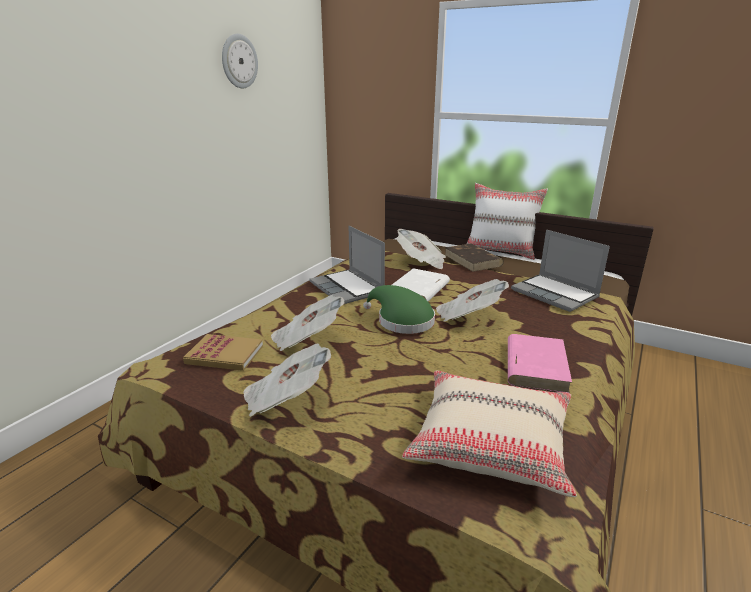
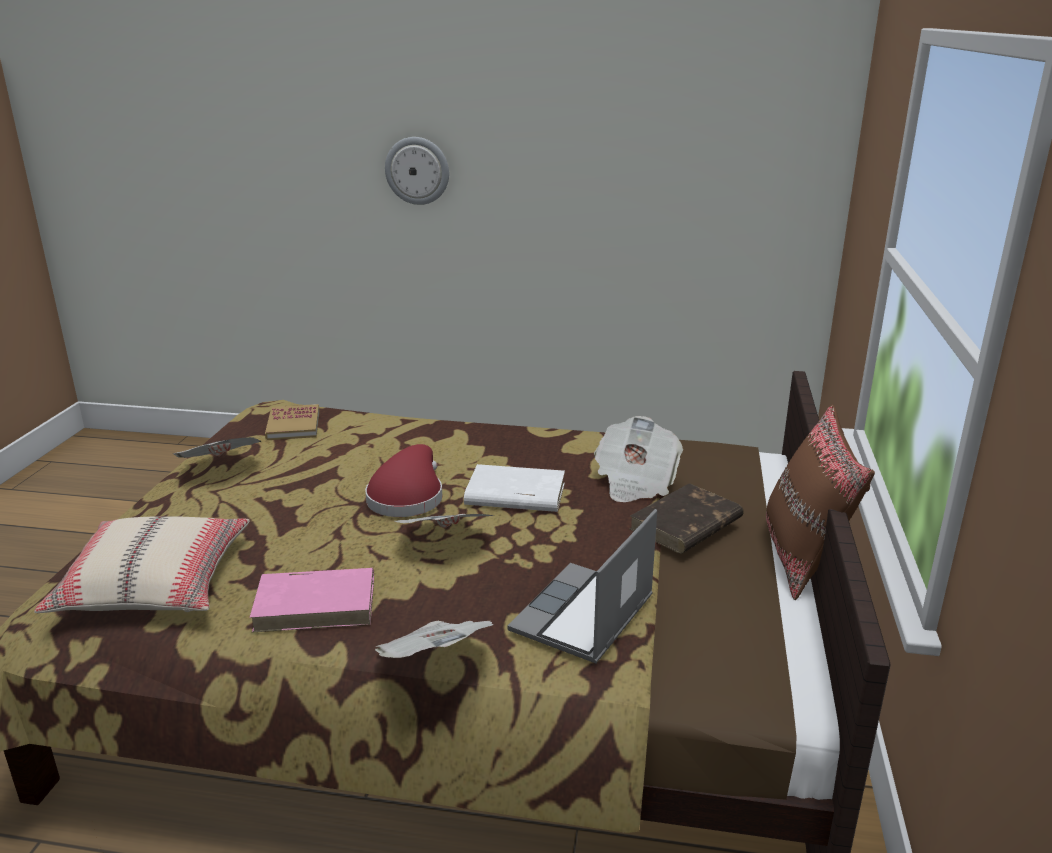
camera: 70 degrees right, 0 degrees up
wall clock [222,34,258,88] -> wall clock moved to [385,137,449,205]
newspaper [271,295,345,351] -> newspaper moved to [375,620,493,658]
laptop [309,226,385,304] -> none
green hat [363,285,435,334] -> red hat [365,444,442,517]
white pillow [466,183,548,260] -> brown pillow [766,405,875,600]

